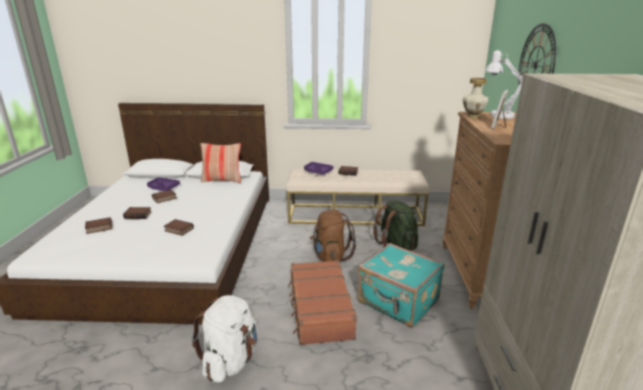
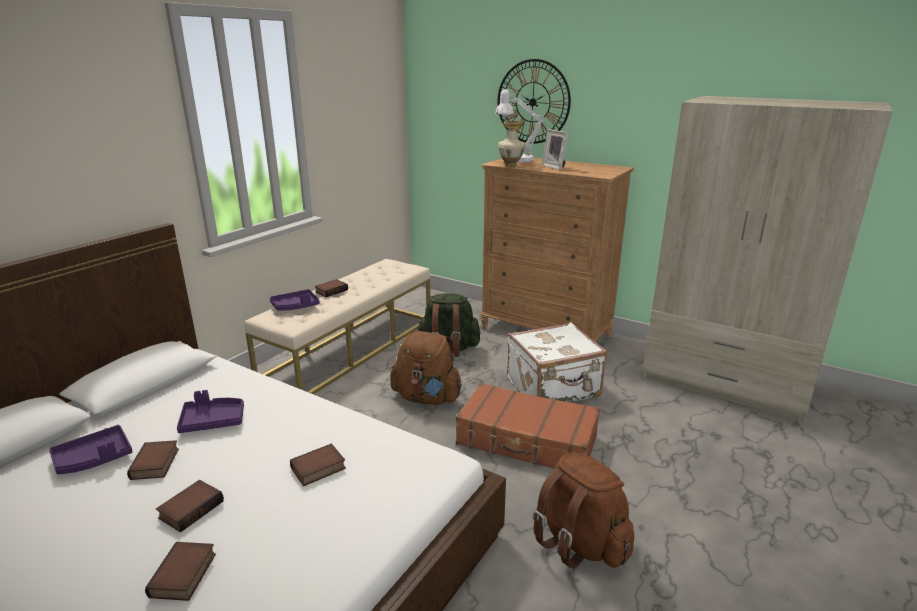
camera: 60 degrees left, 0 degrees up
white backpack [191,295,258,383] -> brown backpack [533,452,634,569]
pillow [200,143,241,183] -> none
turquoise suitcase [358,243,445,328] -> white suitcase [507,322,607,402]
none -> purple tray [177,390,244,433]

